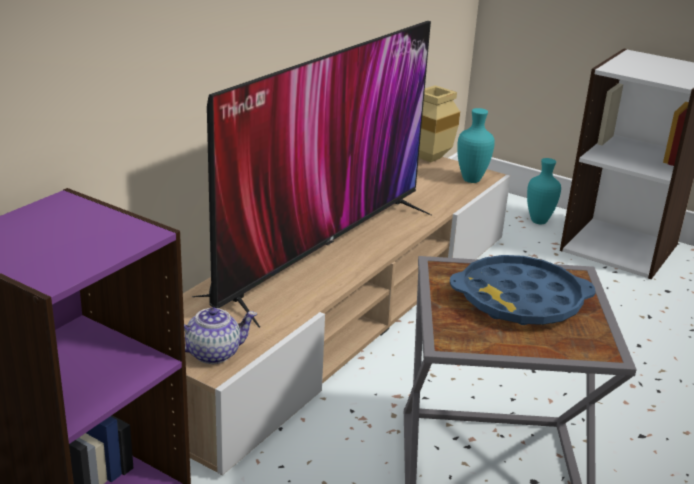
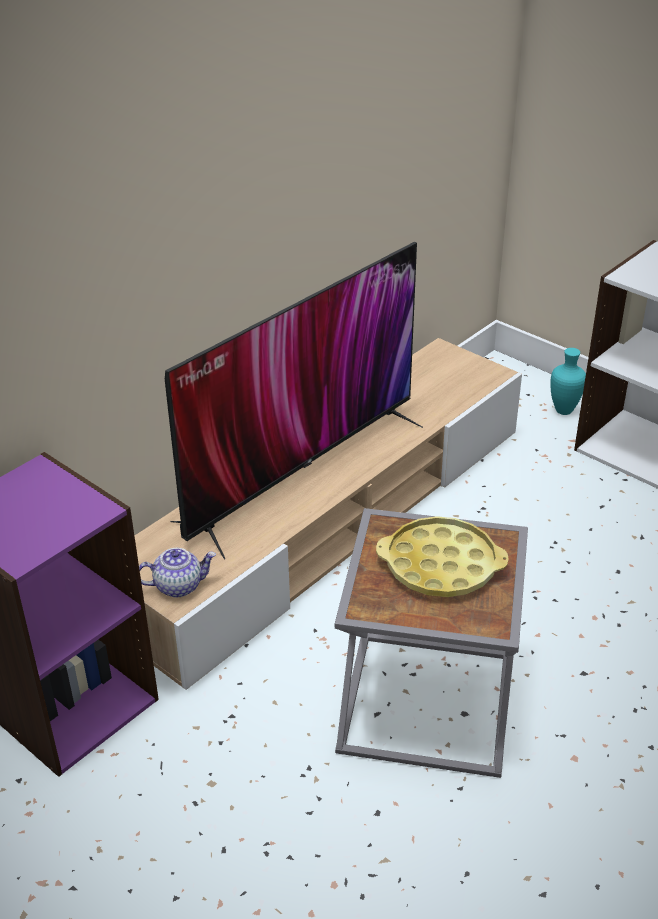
camera: 10 degrees right, 10 degrees up
beige vase [419,85,460,163] -> none
blue tray [450,255,596,325] -> yellow tray [376,516,509,597]
turquoise vase [457,108,495,183] -> none

